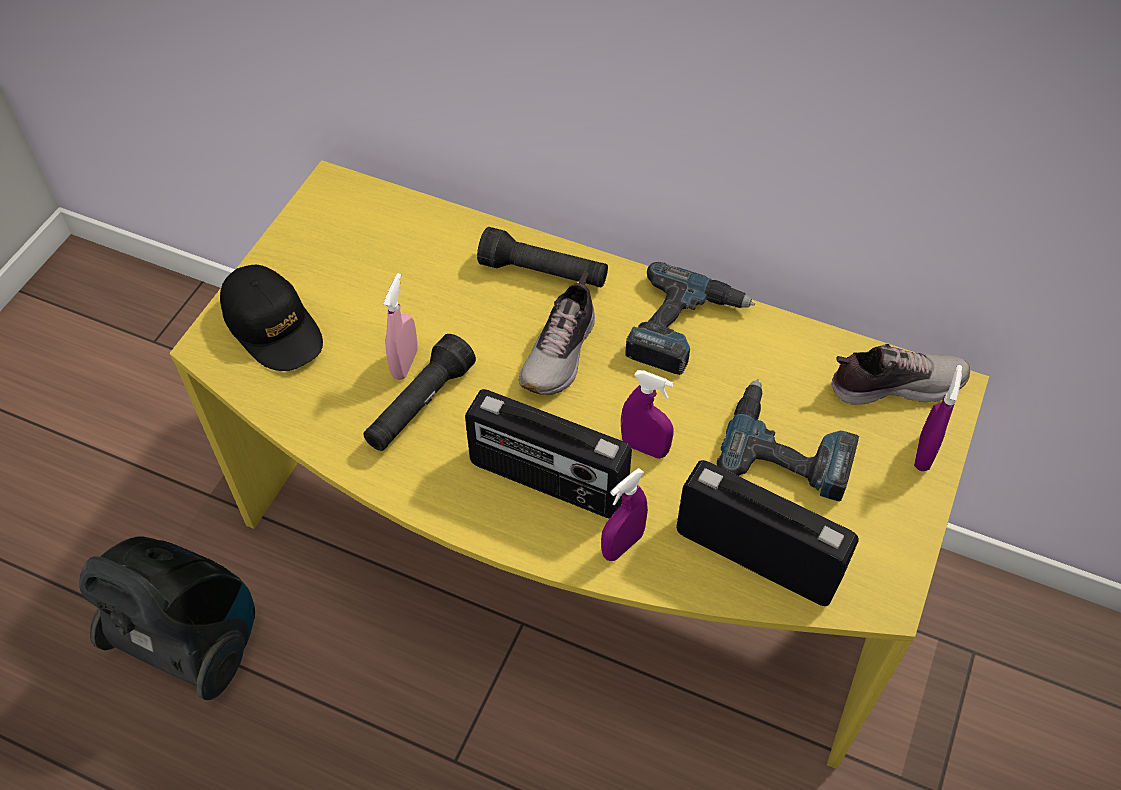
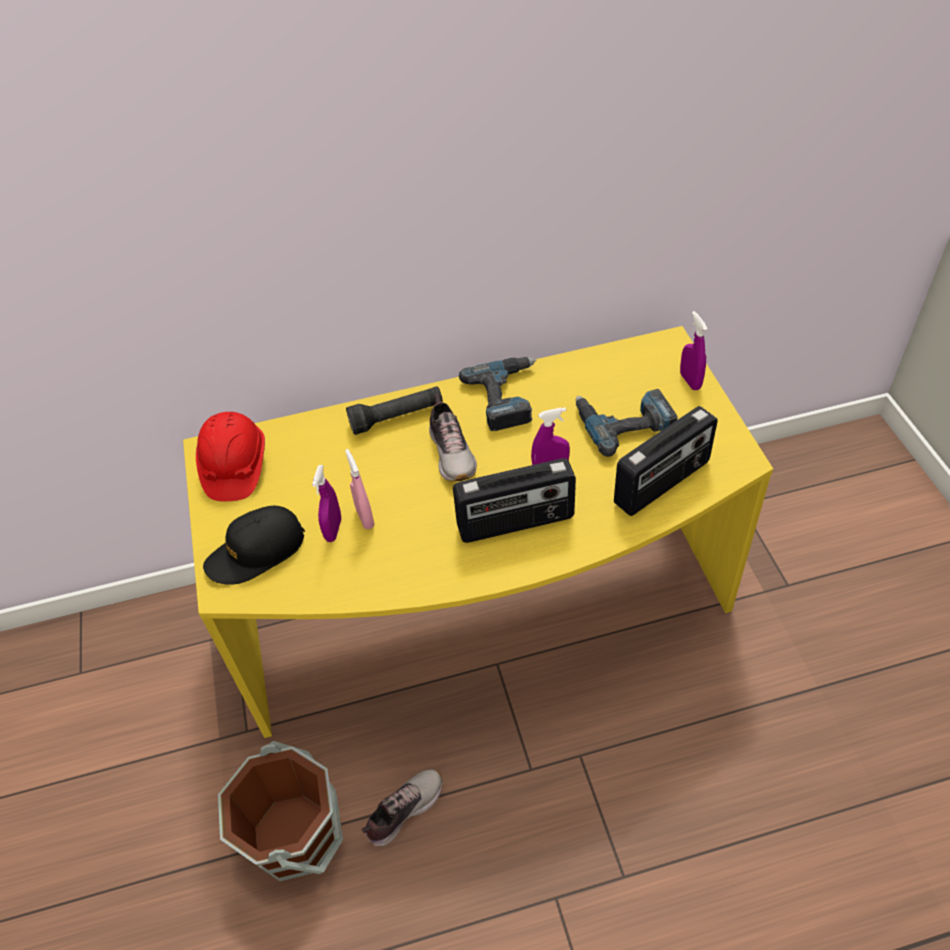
camera: 35 degrees left, 5 degrees down
vacuum cleaner [80,536,255,700] -> brown bucket [218,741,343,881]
black cap [220,265,323,371] -> black cap turned 135 degrees clockwise [203,505,305,585]
black flashlight [364,334,476,451] -> none
purple spray bottle [601,468,648,561] -> purple spray bottle moved to [312,465,341,542]
radio [676,460,859,606] -> radio turned 150 degrees clockwise [614,406,718,516]
shoe [831,344,970,405] -> shoe moved to [362,769,443,846]
none -> red hard hat [196,412,265,501]

